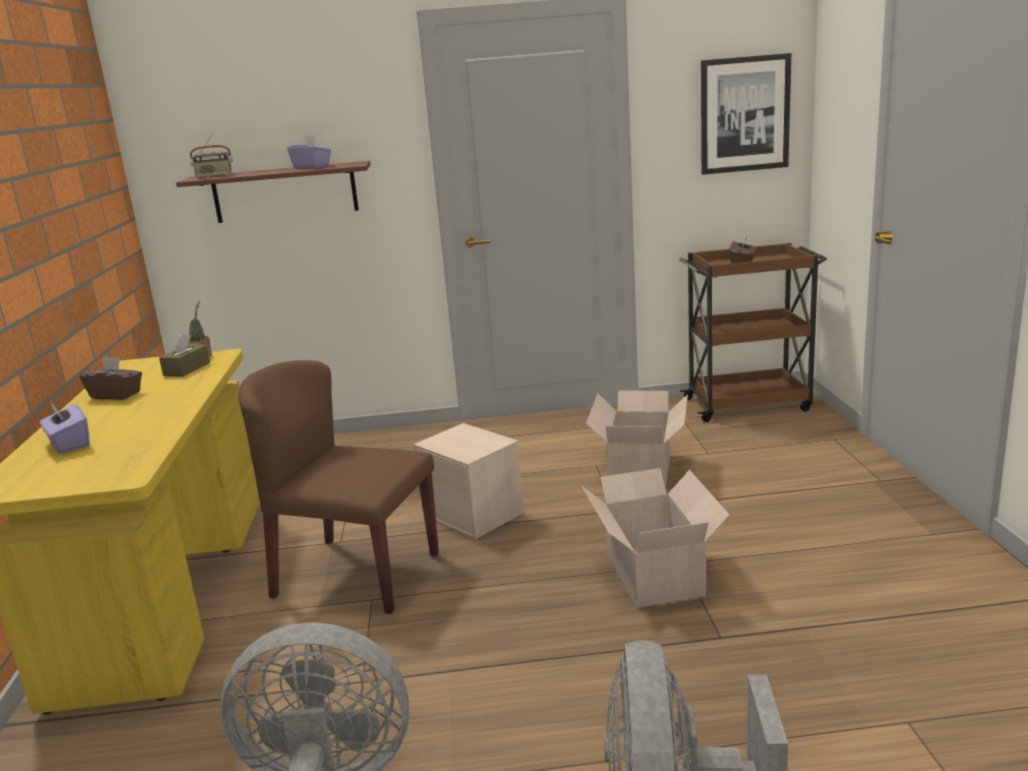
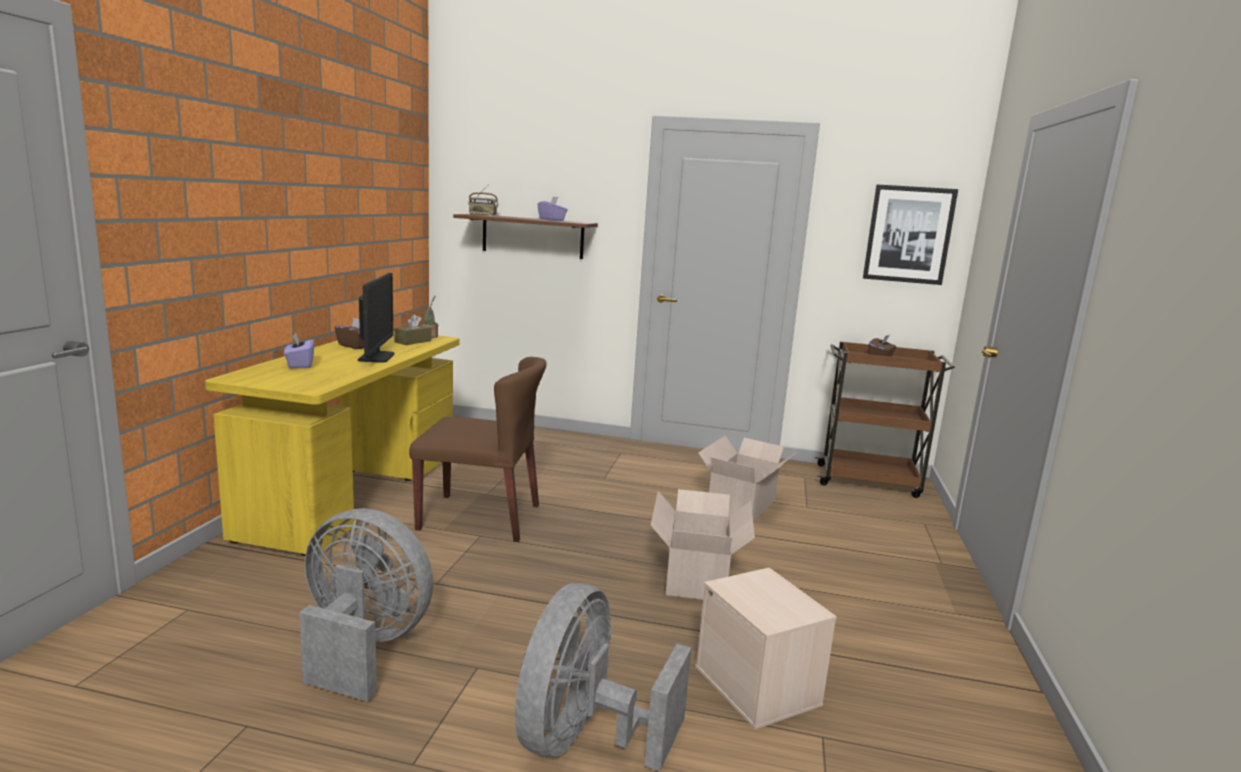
camera: 15 degrees right, 5 degrees down
brown chair [238,360,439,614] -> brown chair turned 150 degrees clockwise [409,357,547,542]
beige storage box [413,423,524,539] -> beige storage box moved to [695,568,837,729]
none -> monitor [358,273,395,363]

